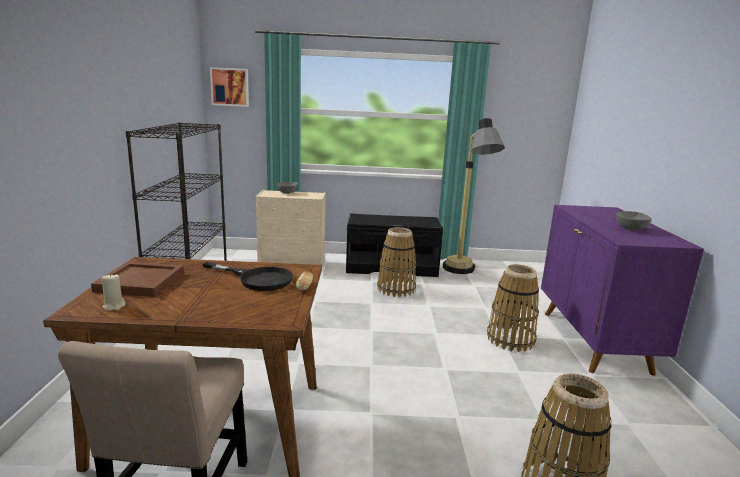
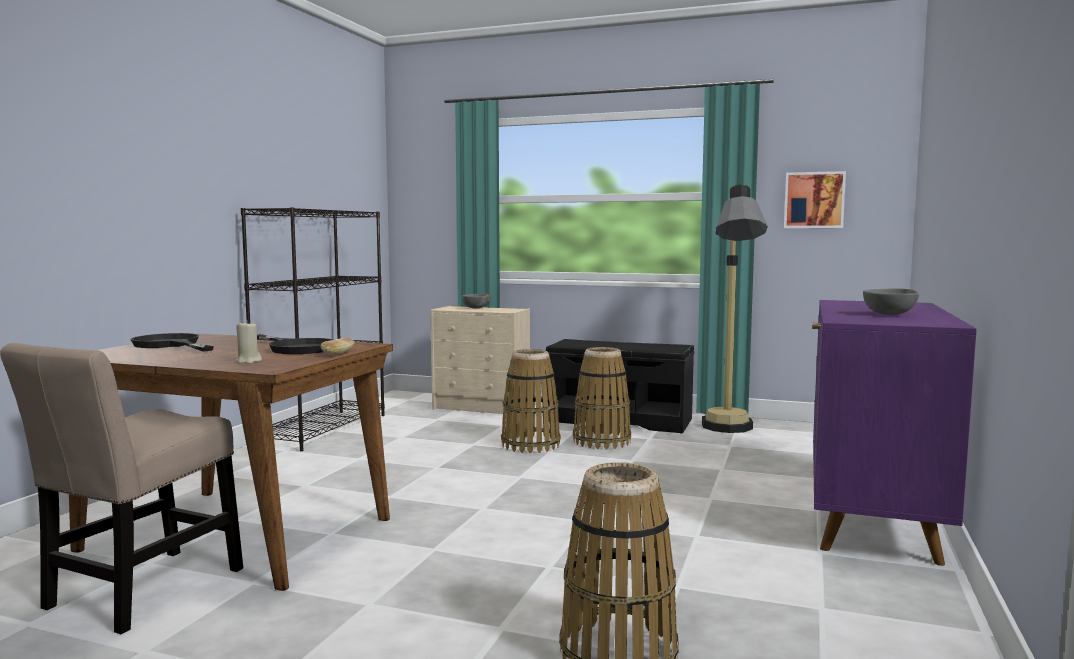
camera: 20 degrees right, 10 degrees down
brown tray [91,262,184,297] -> black frying pan [130,333,214,352]
beige candle [101,273,126,311] -> beige candle moved to [236,320,262,364]
picture [210,67,249,107] -> picture moved to [784,171,846,228]
basket [487,264,539,352] -> basket moved to [501,349,561,453]

